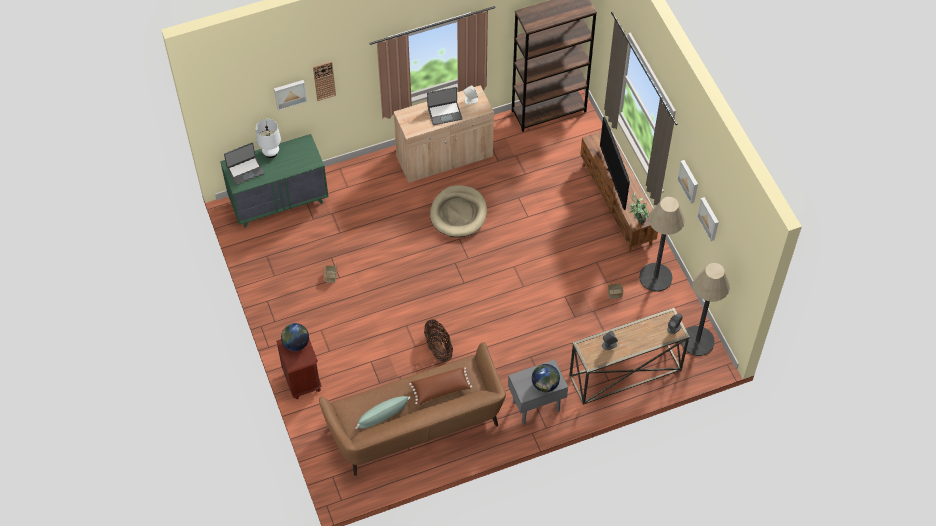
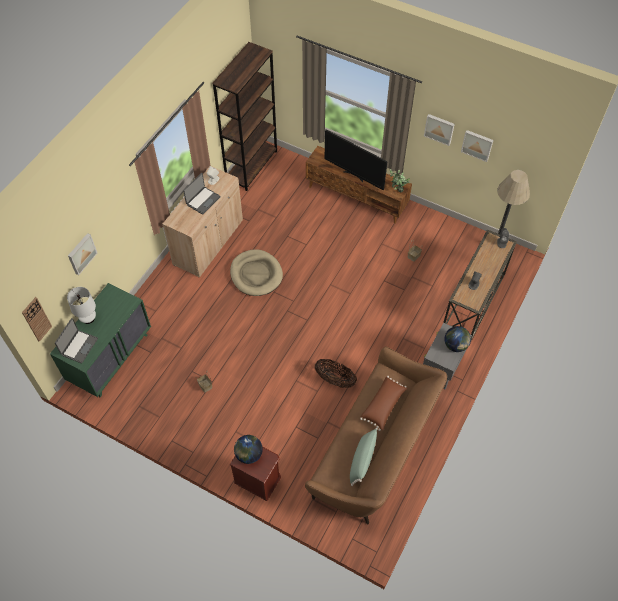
camera: 40 degrees left, 0 degrees up
wall clock [313,61,336,101] -> wall clock moved to [22,297,52,342]
floor lamp [639,197,685,292] -> none

